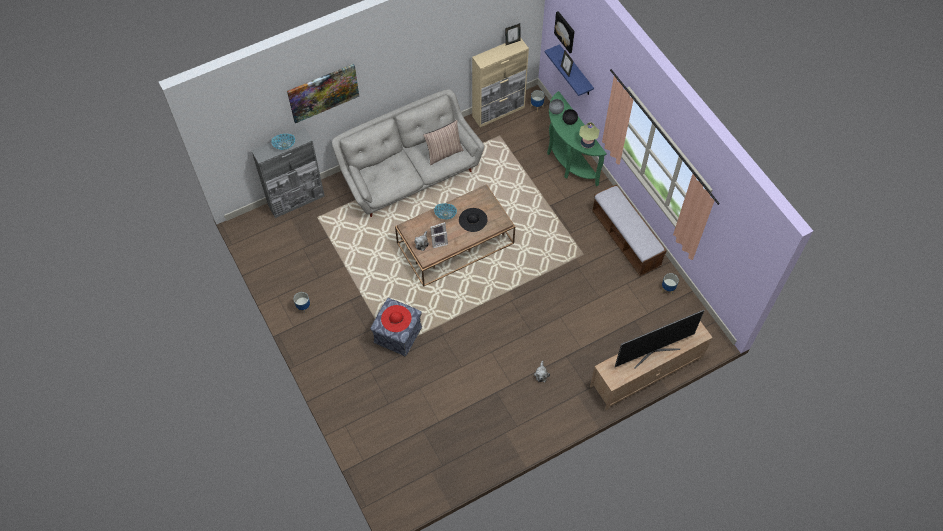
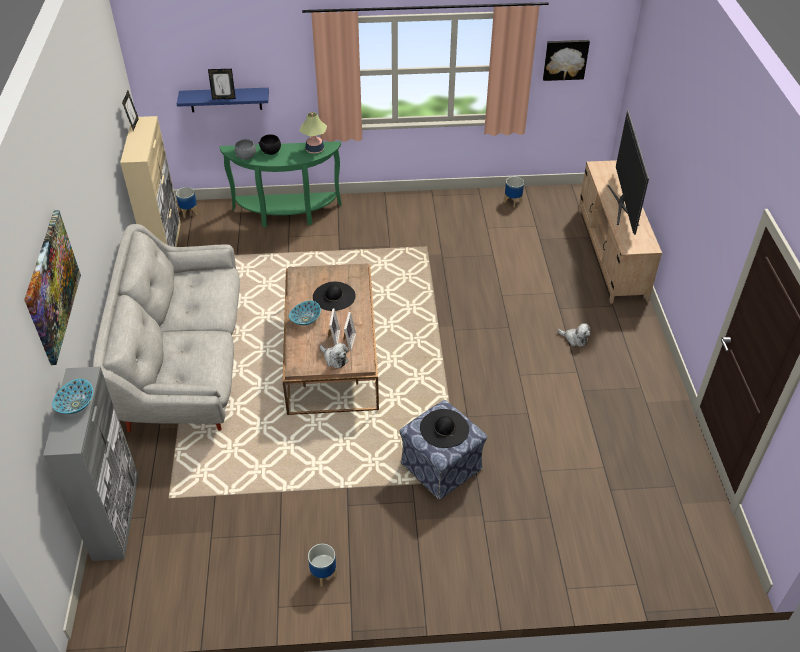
camera: 65 degrees left, 15 degrees down
red hat [381,305,412,332] -> black hat [420,409,469,448]
pillow [423,120,464,165] -> none
picture [554,11,575,53] -> picture moved to [543,40,590,81]
bench [592,184,667,276] -> none

